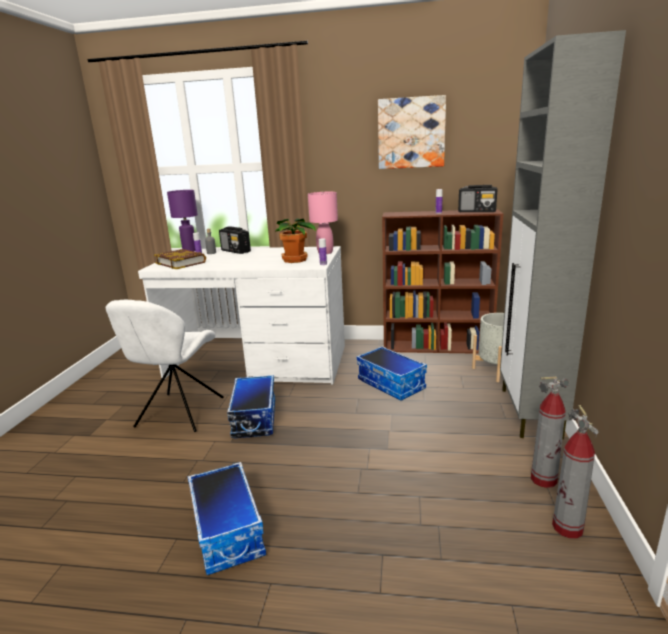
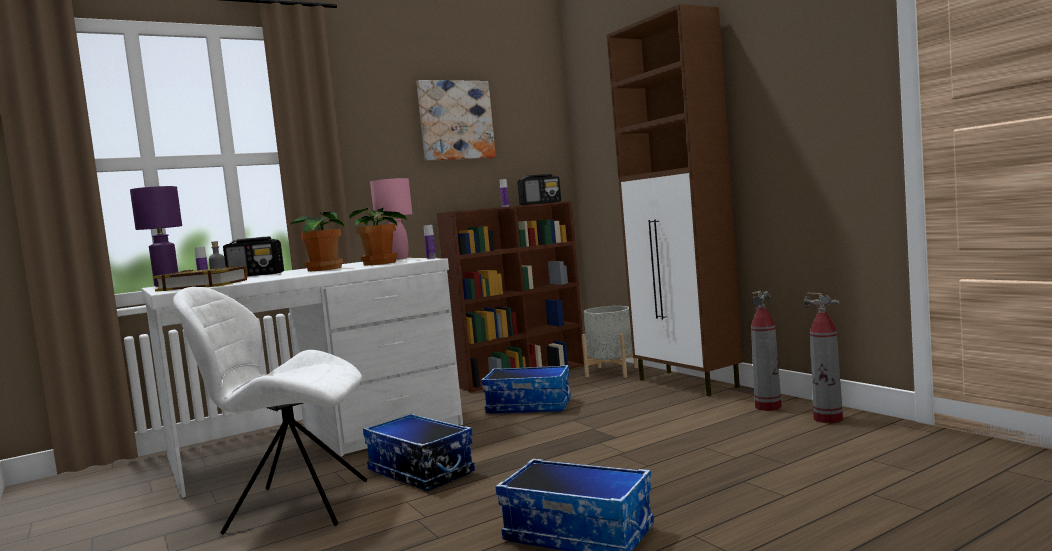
camera: 40 degrees left, 15 degrees down
white chair [106,300,224,432] -> white chair turned 120 degrees clockwise [173,287,367,535]
grey cabinet [500,30,626,440] -> brown cabinet [607,4,743,396]
none -> potted plant [290,212,345,271]

